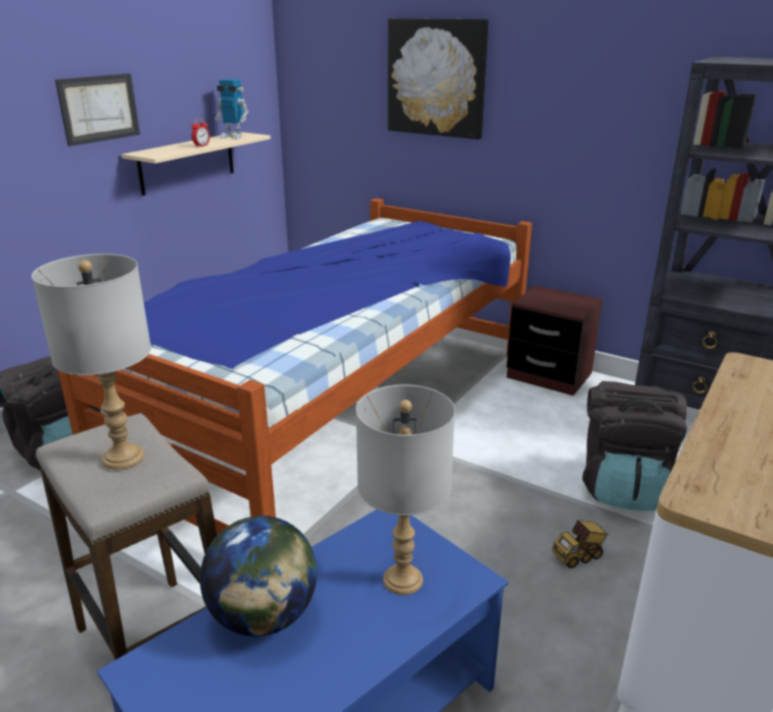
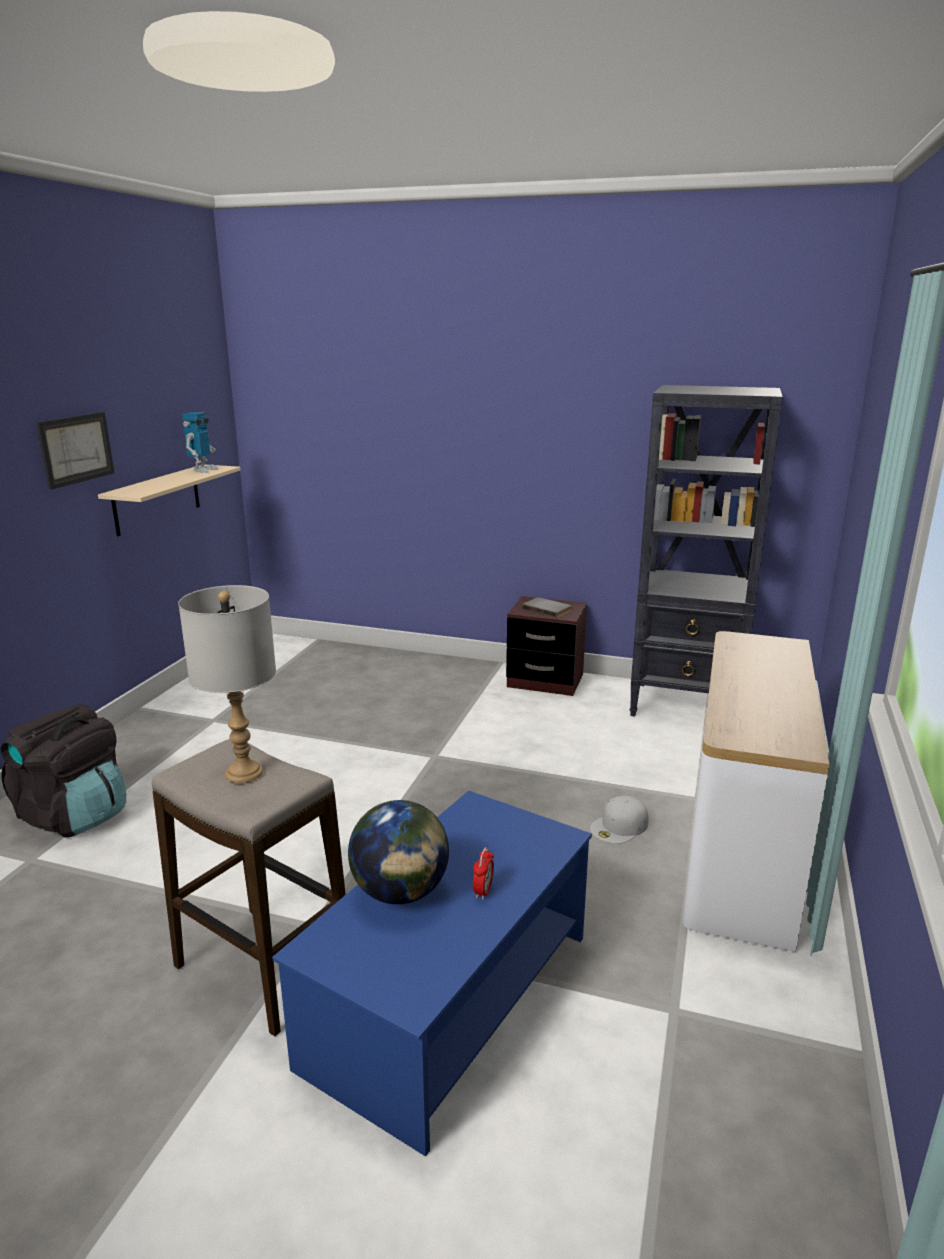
camera: 15 degrees left, 5 degrees down
bed [58,198,532,535] -> none
alarm clock [191,118,210,148] -> alarm clock moved to [473,847,494,900]
toy robot [215,79,248,139] -> toy robot turned 75 degrees counterclockwise [182,412,219,473]
grey table lamp [356,385,455,595] -> none
picture [388,18,489,139] -> none
toy truck [552,520,608,568] -> white cap [590,796,648,844]
black backpack [582,381,687,511] -> none
none -> grey book [522,597,571,617]

